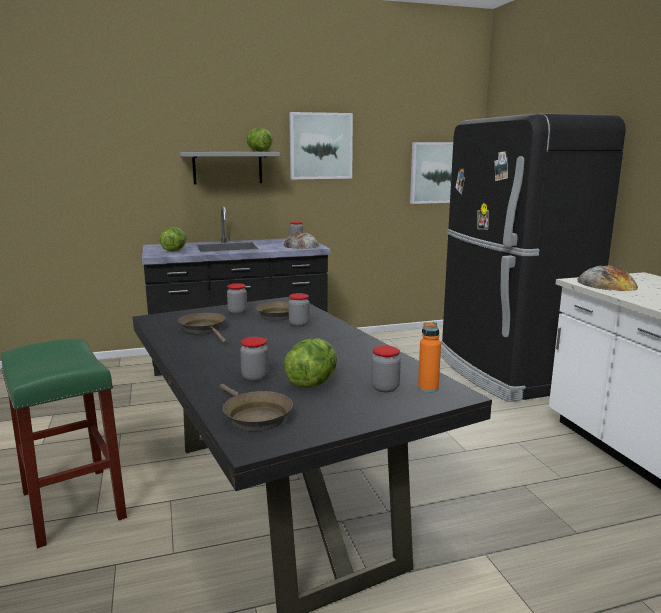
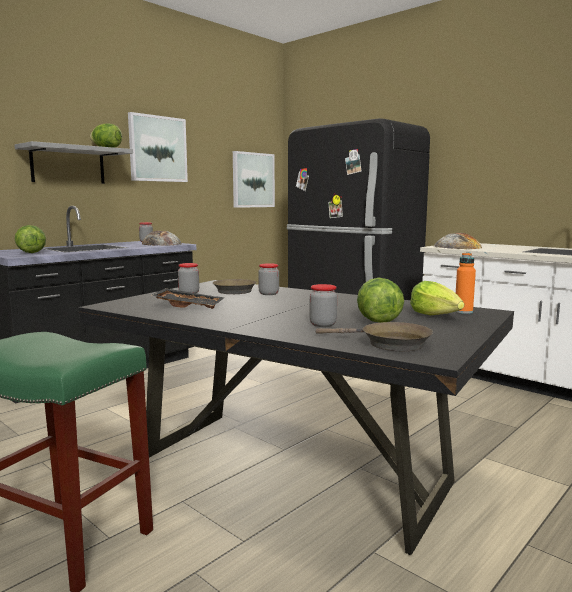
camera: 30 degrees left, 5 degrees down
brown frying pan [178,313,227,344] -> black tray [152,288,224,309]
jar [371,346,401,392] -> lettuce [410,281,464,315]

